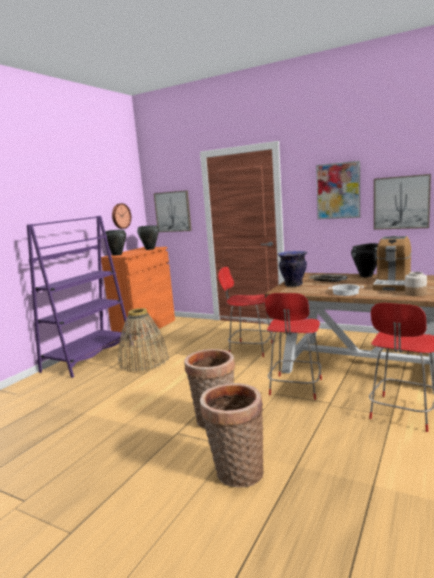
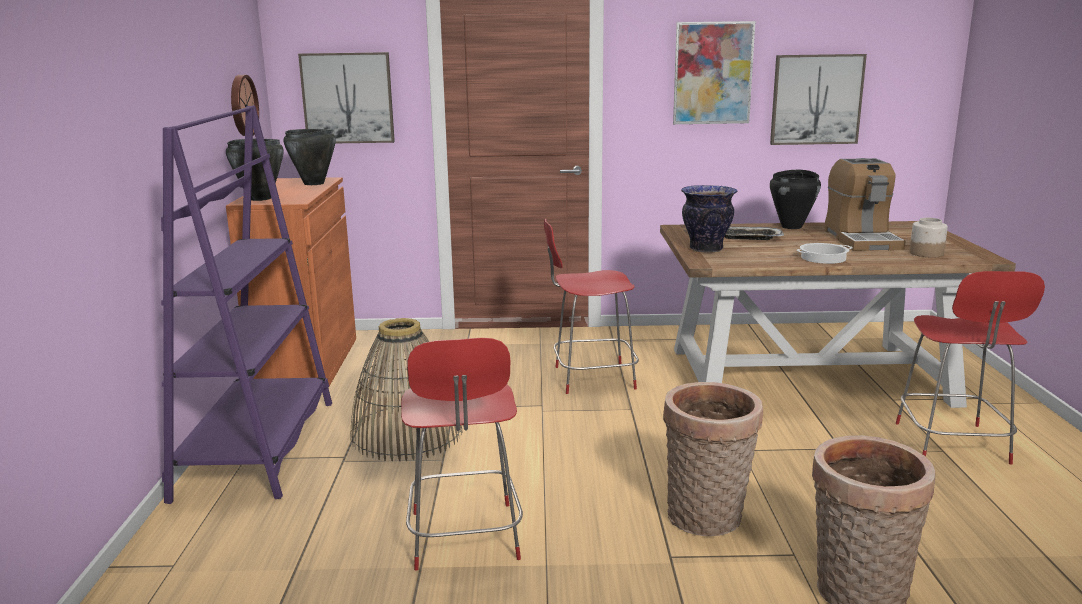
camera: 30 degrees left, 5 degrees up
red chair [265,293,322,400] -> red chair moved to [401,338,523,571]

